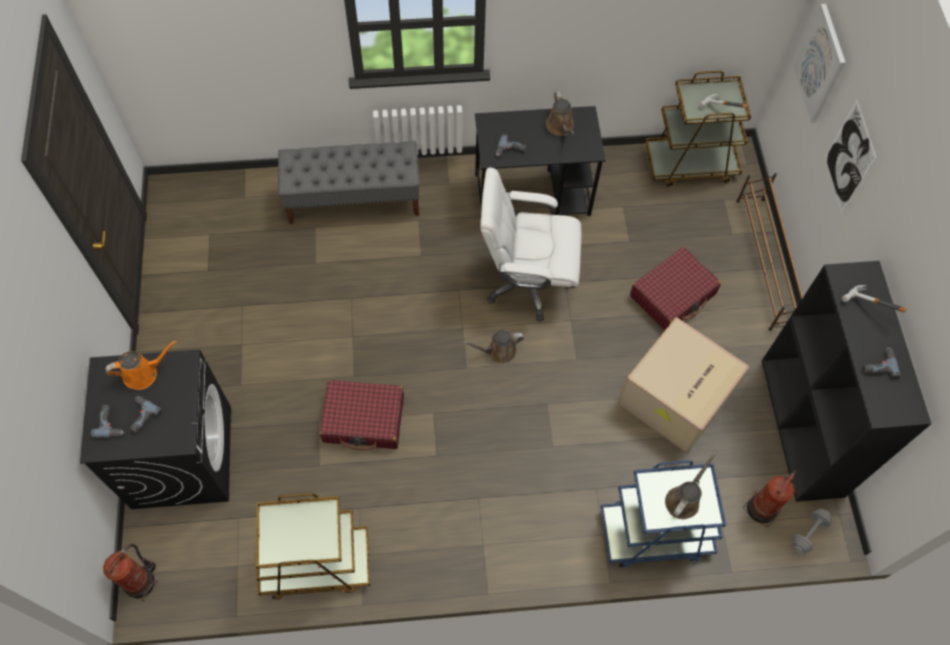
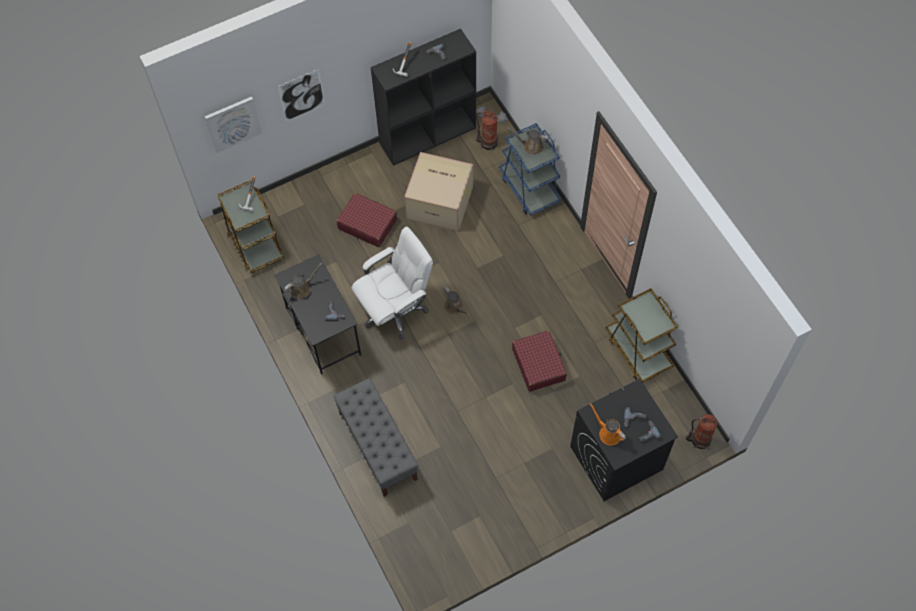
camera: 110 degrees left, 0 degrees up
white office chair [480,167,581,322] -> white office chair turned 105 degrees counterclockwise [351,227,433,339]
brown shoe rack [736,173,803,331] -> none

